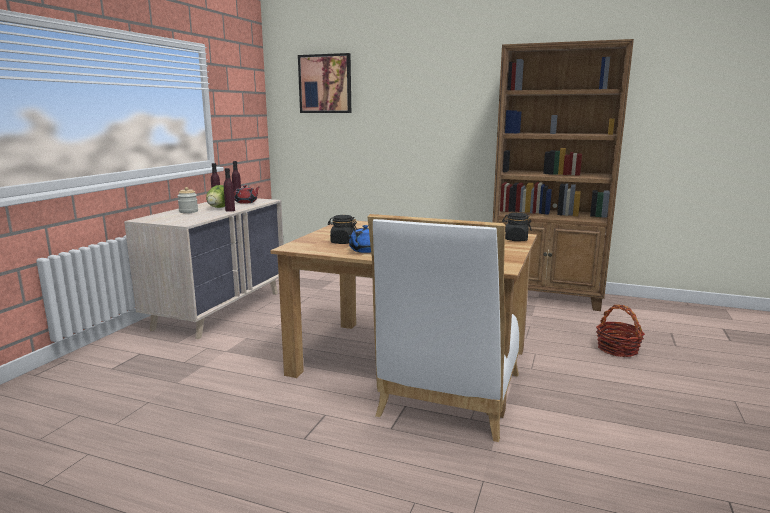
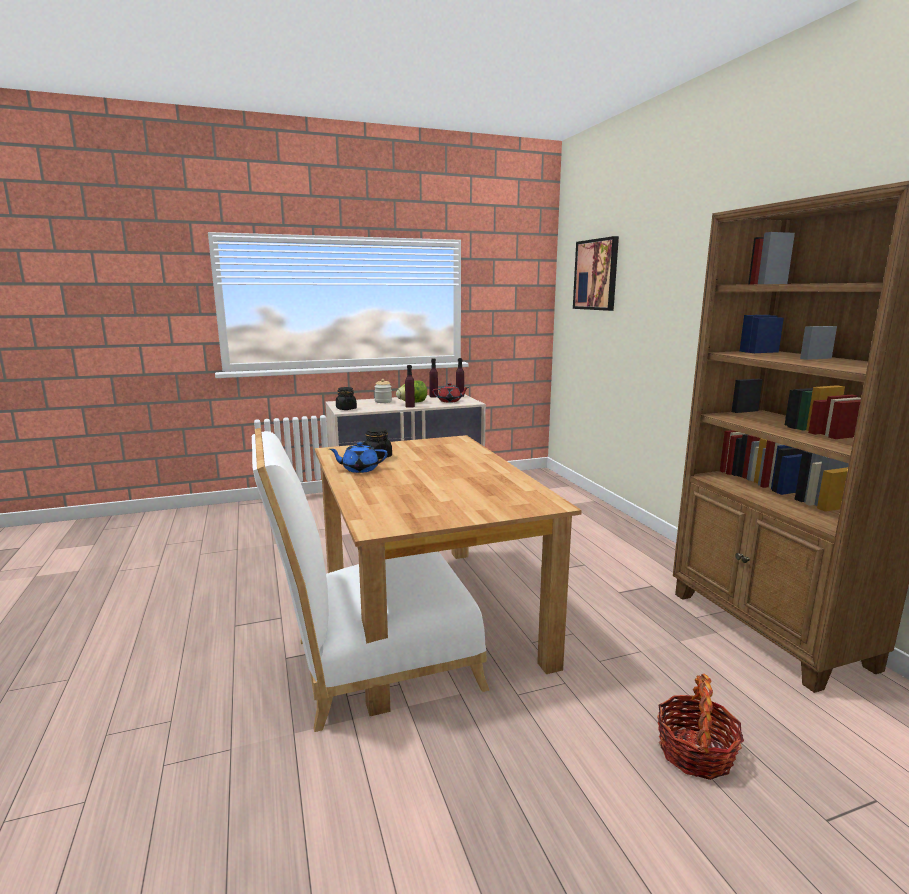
camera: 50 degrees right, 0 degrees up
black jar [502,213,532,241] -> black jar moved to [336,387,357,410]

